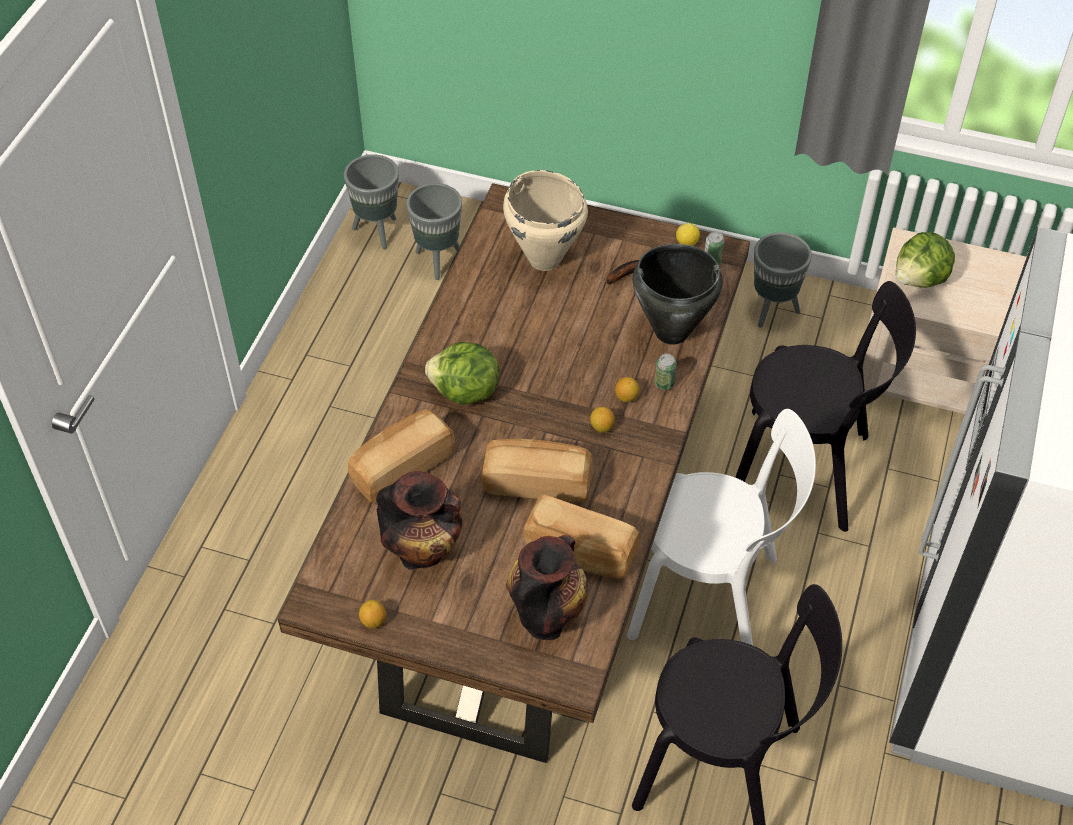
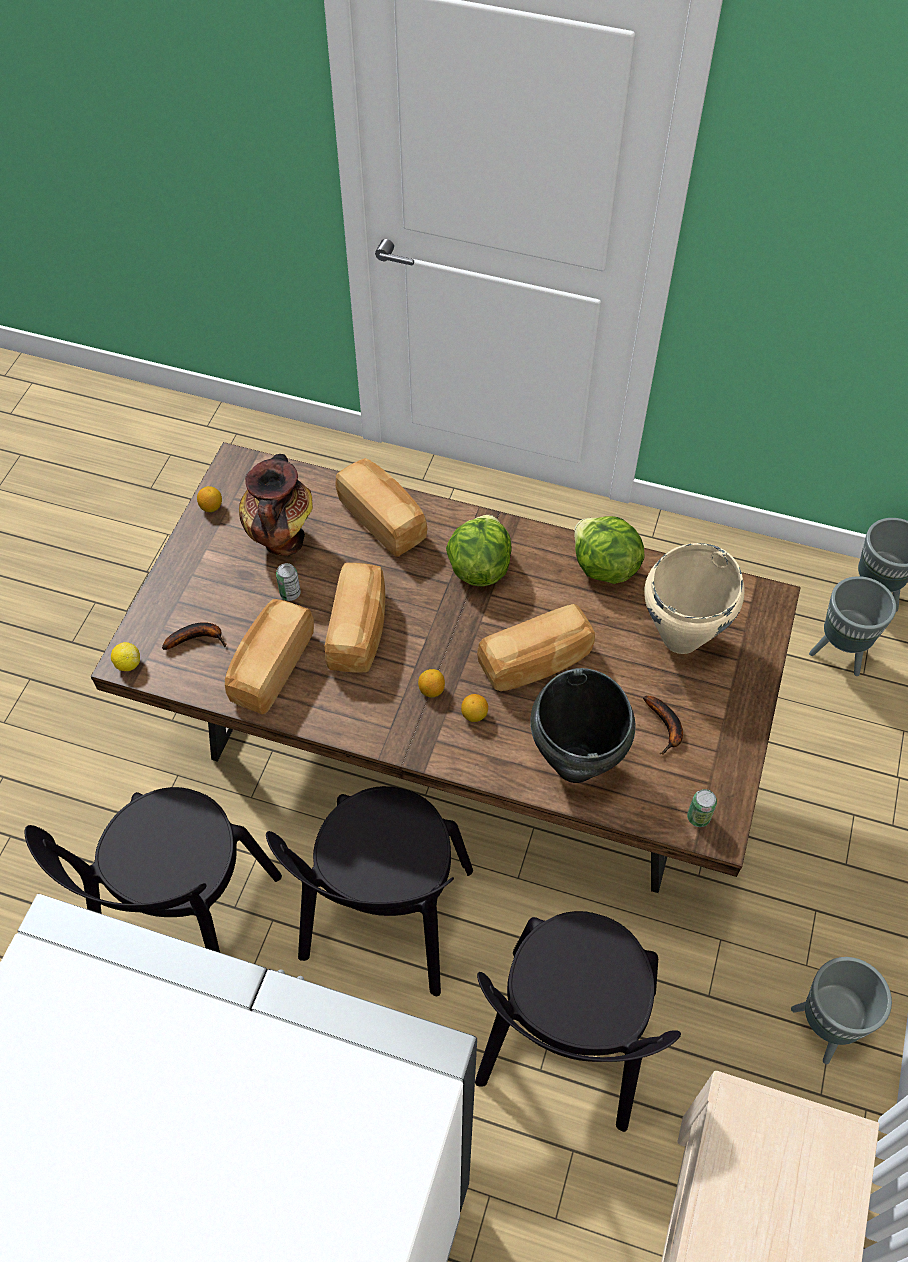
camera: 90 degrees right, 5 degrees up
vase [506,535,588,640] -> banana [162,622,227,650]
white chair [627,409,816,645] -> black chair [266,786,473,996]
can [655,354,677,390] -> can moved to [276,563,301,601]
lemon [676,223,700,246] -> lemon moved to [111,642,140,671]
lettuce [896,232,955,288] -> lettuce moved to [574,516,644,584]
none -> bread [477,604,595,691]

